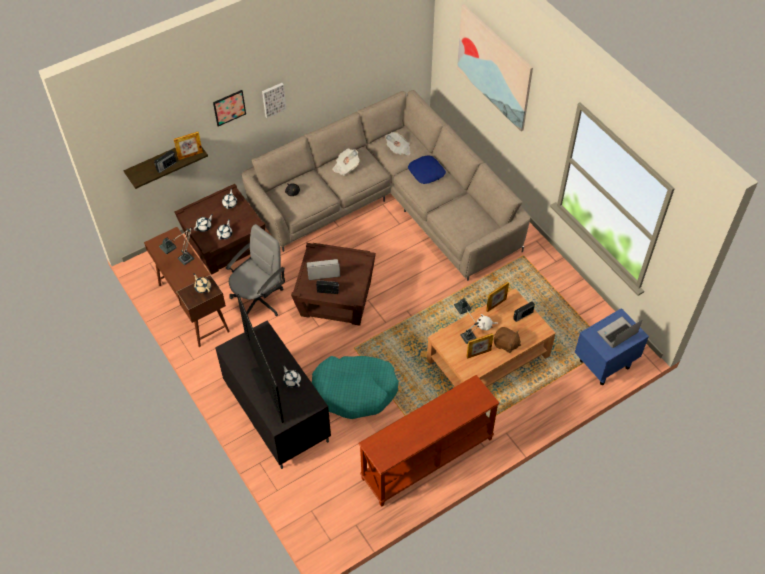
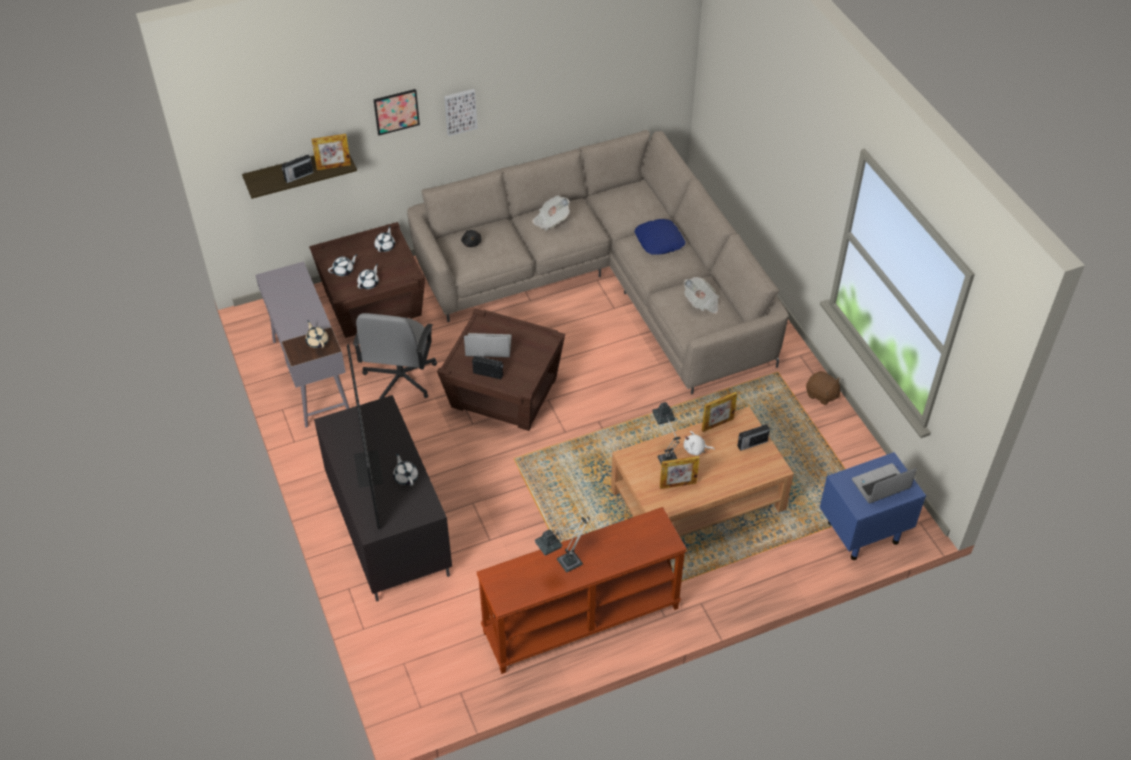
camera: 10 degrees right, 5 degrees down
brown desk [144,227,230,347] -> grey desk [256,261,349,428]
table lamp [159,228,194,265] -> table lamp moved to [535,517,590,572]
grey office chair [226,224,285,316] -> grey office chair turned 135 degrees clockwise [353,313,437,399]
turquoise dog bed [312,356,399,419] -> none
newspaper [385,132,410,156] -> newspaper moved to [684,277,719,314]
picture [457,5,533,131] -> none
brown plush toy [494,327,521,353] -> brown plush toy moved to [806,371,841,405]

